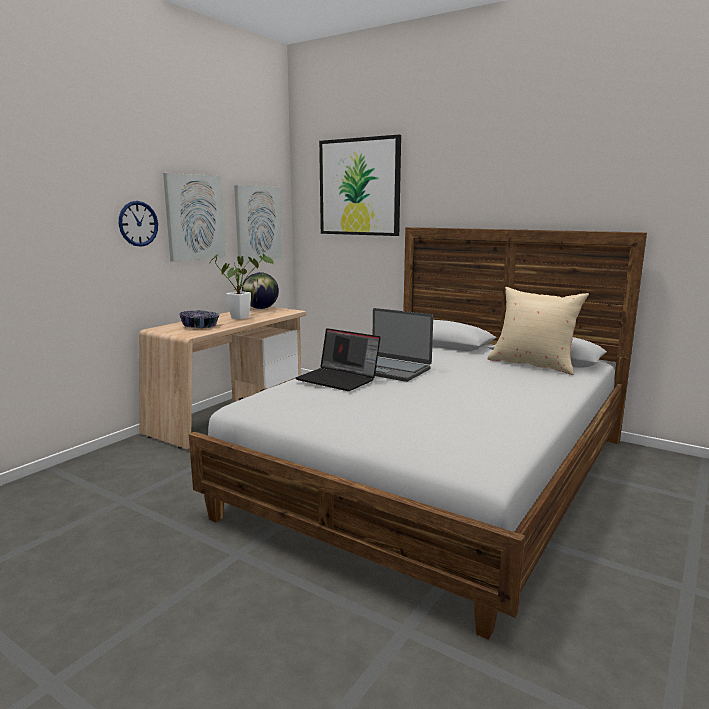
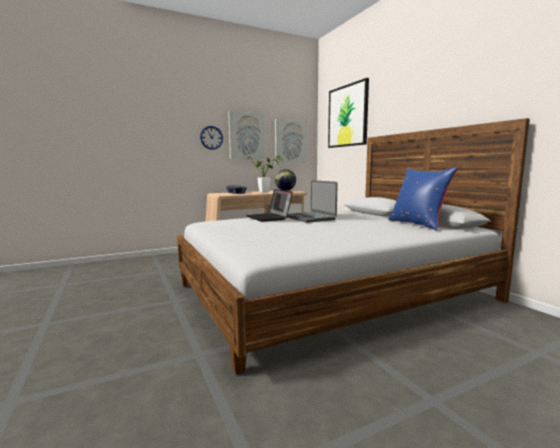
camera: 30 degrees right, 5 degrees down
beige pillow [487,287,589,375] -> blue pillow [388,167,458,231]

